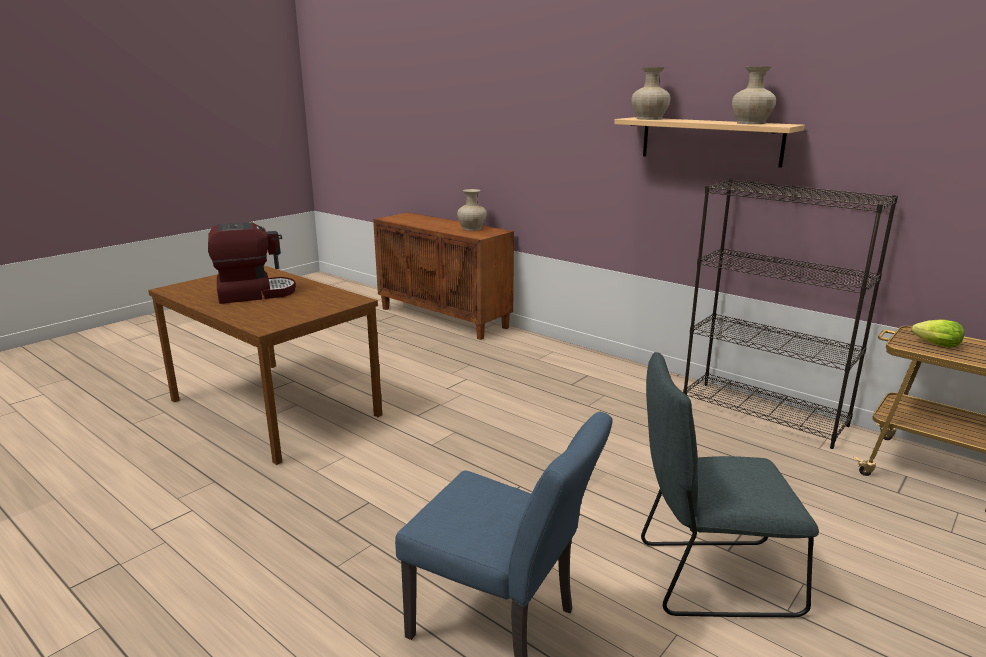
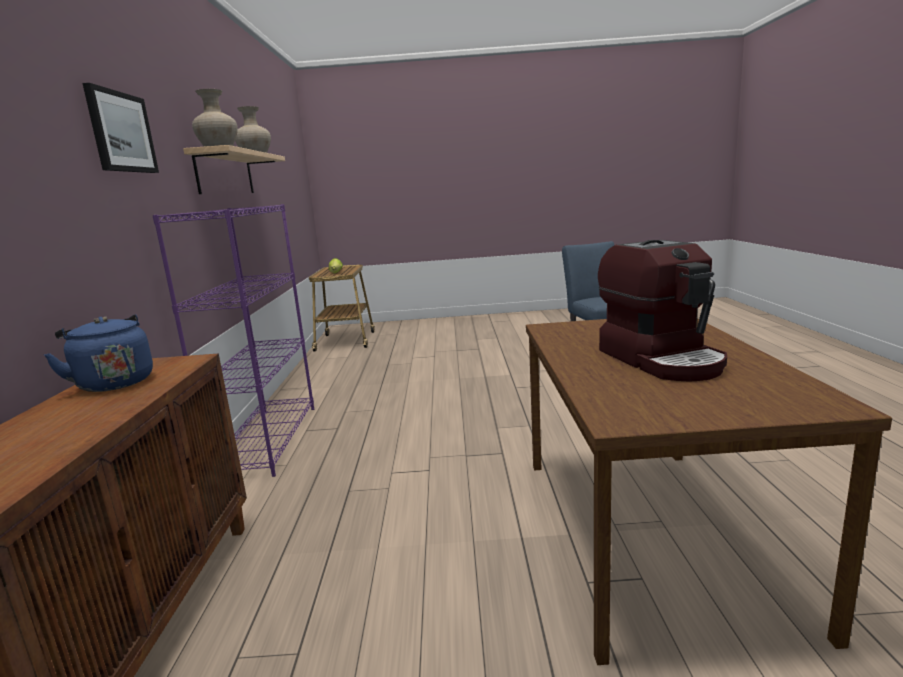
camera: 130 degrees left, 5 degrees down
coffee machine [208,222,296,304] -> coffee machine turned 135 degrees counterclockwise [598,240,727,381]
beige vase [457,189,487,231] -> blue kettle [44,314,153,392]
grey chair [641,352,819,617] -> none
black bookcase [683,179,898,449] -> none
none -> picture [82,83,159,173]
none -> purple bookcase [153,204,314,477]

